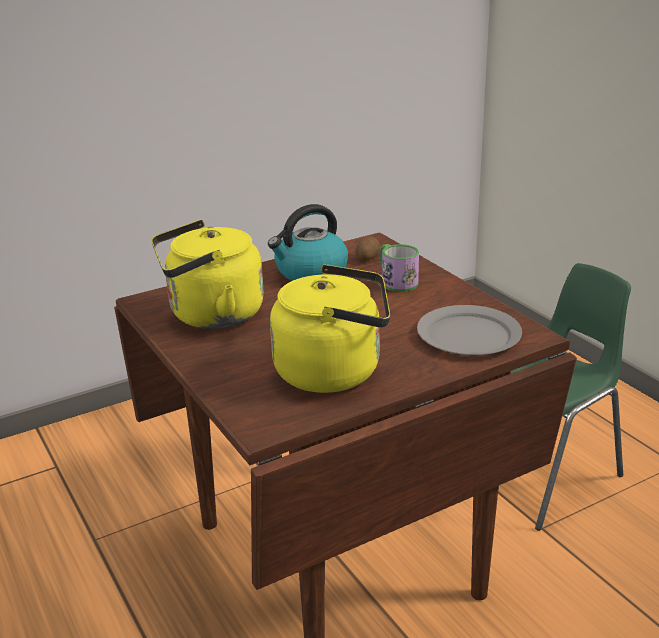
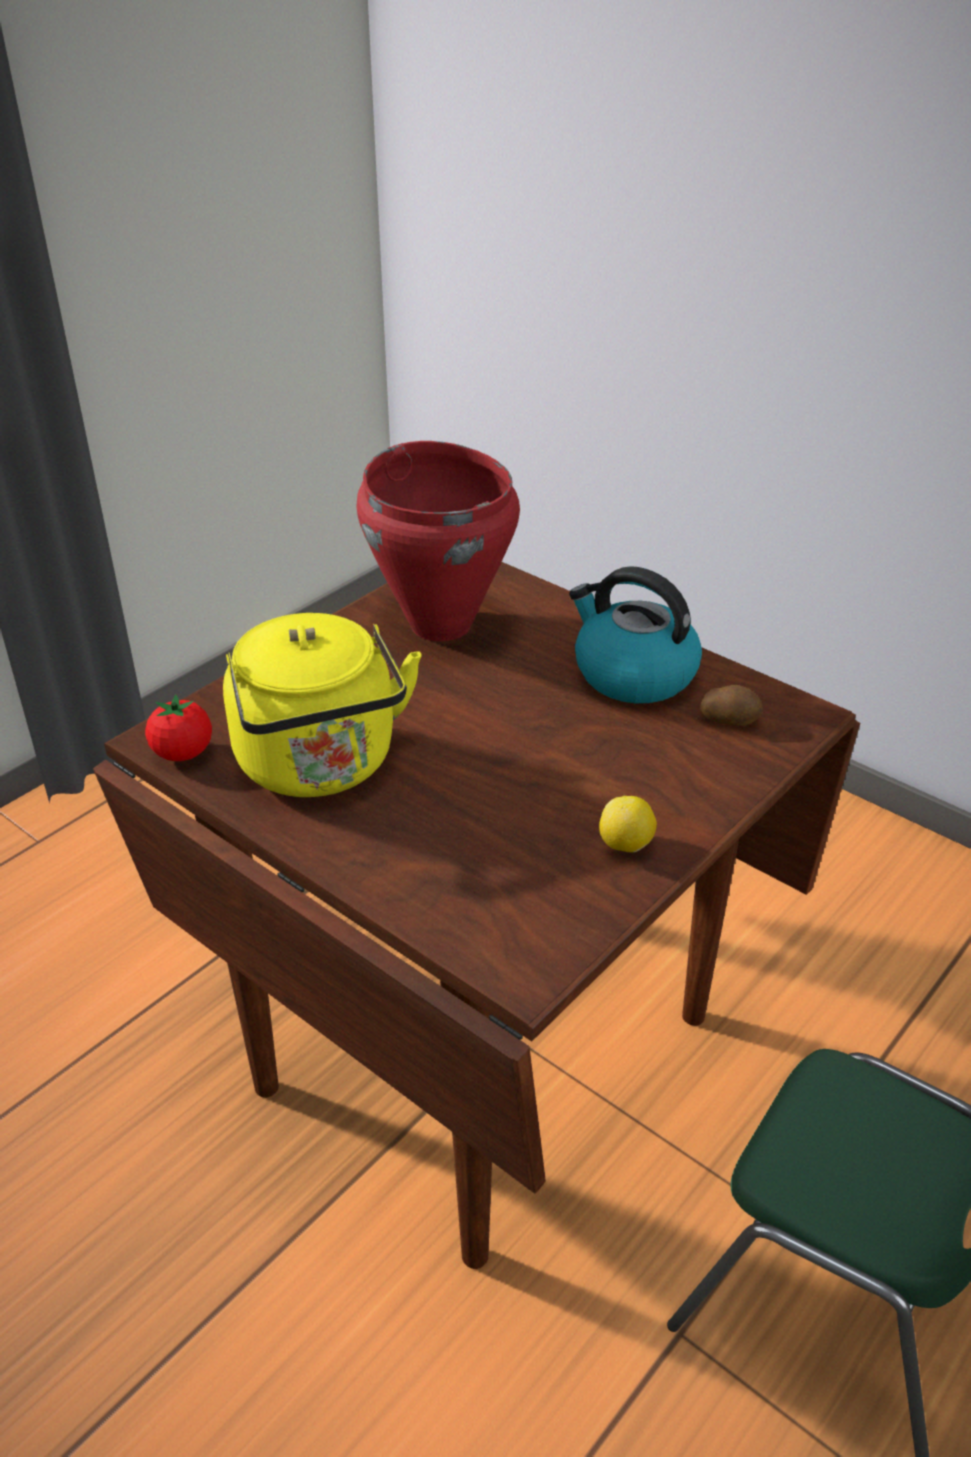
camera: 70 degrees right, 10 degrees up
yellow kettle [151,220,264,329] -> red cooking pot [356,441,520,641]
mug [380,244,419,292] -> none
grey plate [417,305,522,355] -> none
none -> tomato [145,694,212,761]
none -> lemon [599,796,657,852]

